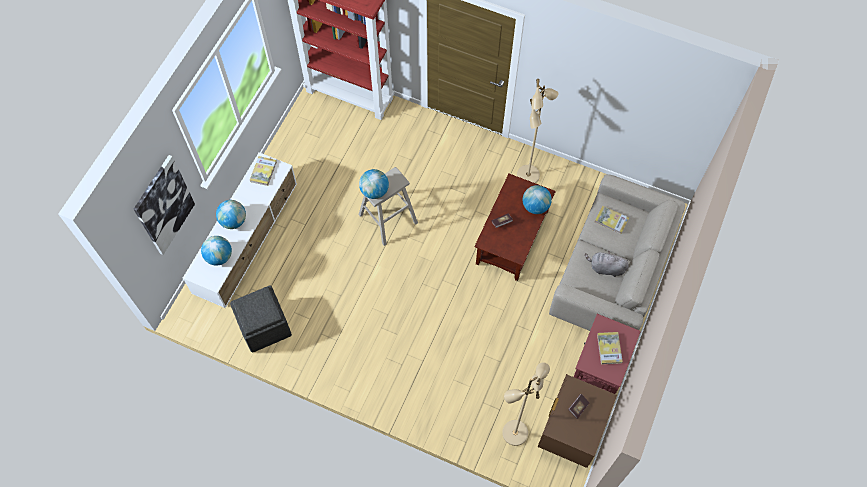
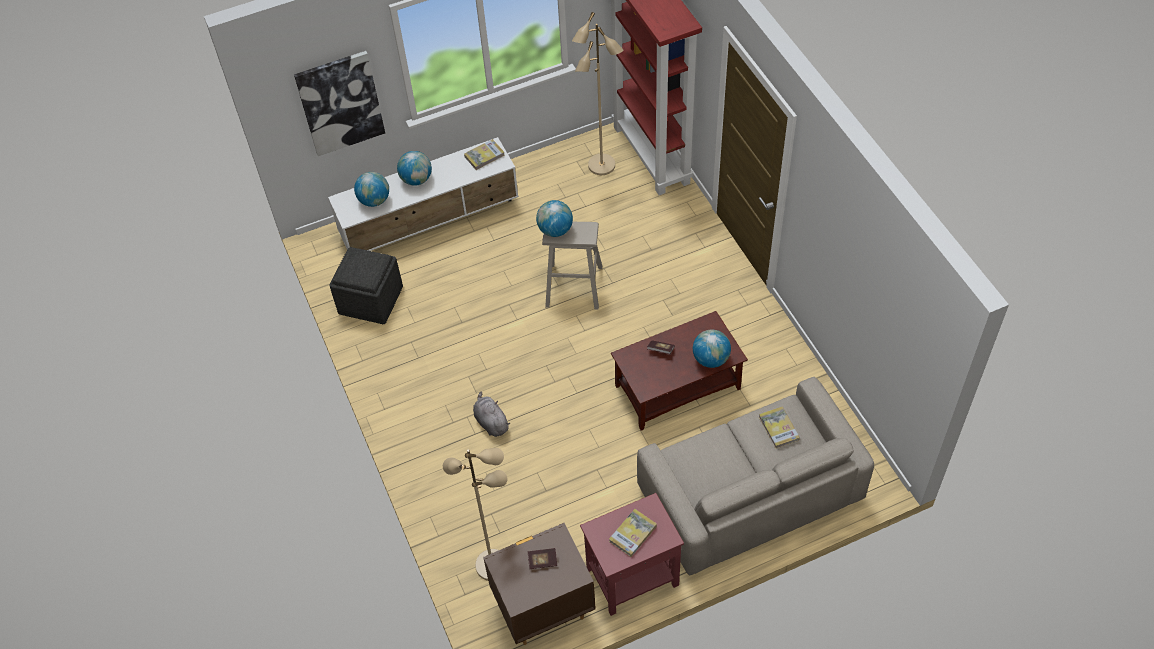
camera: 45 degrees right, 10 degrees down
beige floor lamp [517,79,558,183] -> beige floor lamp moved to [572,12,623,175]
grey plush toy [585,251,629,277] -> grey plush toy moved to [473,391,510,437]

